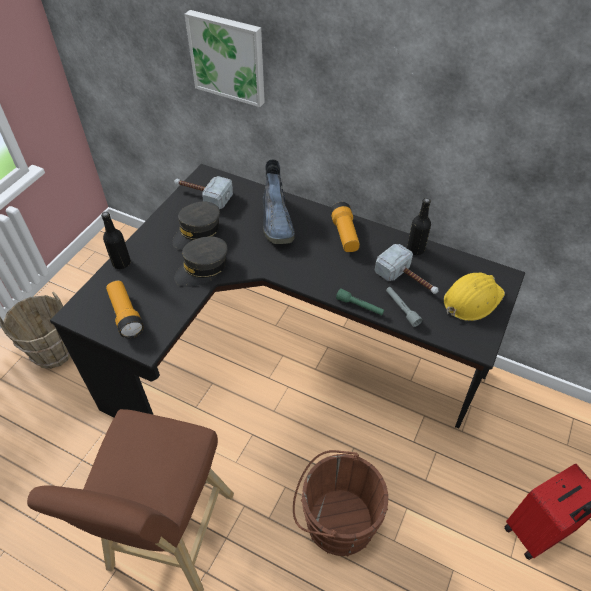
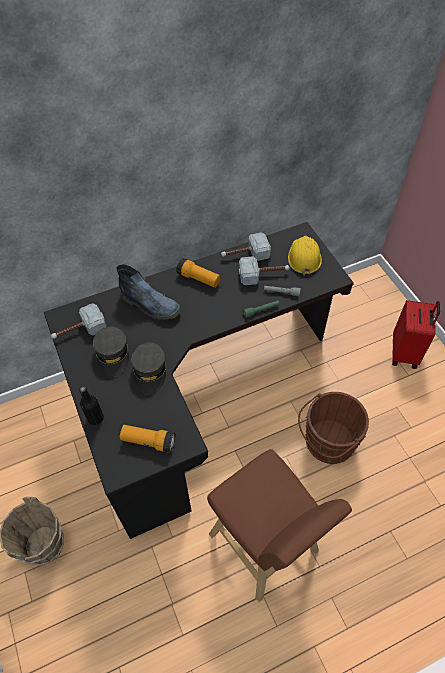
camera: 50 degrees left, 5 degrees up
picture [185,10,265,107] -> none
black bottle [407,198,431,255] -> hammer [221,233,271,261]

